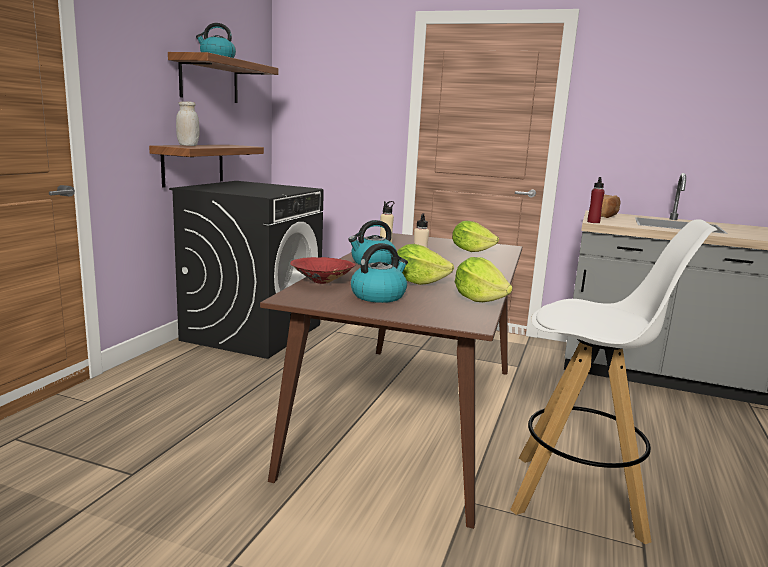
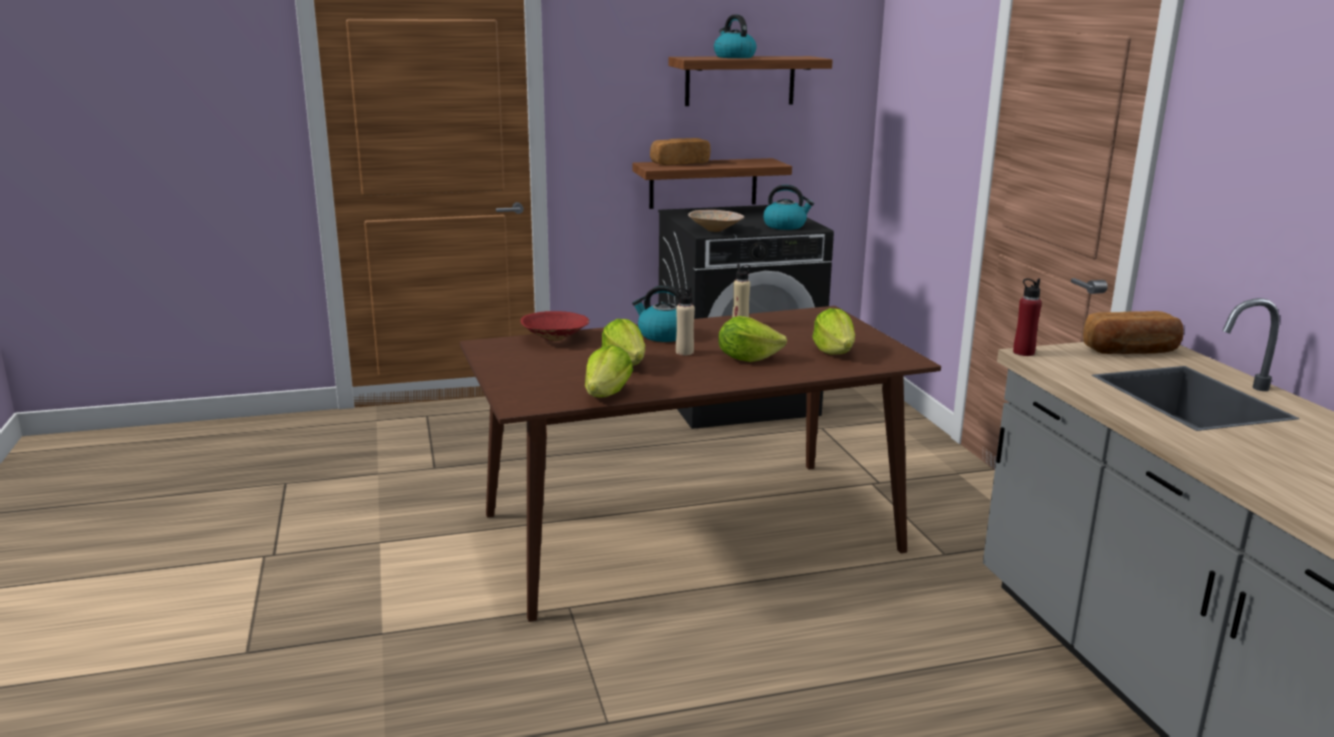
camera: 55 degrees right, 5 degrees up
white jar [176,102,199,146] -> bread [650,138,710,165]
kettle [351,243,408,303] -> kettle moved to [763,185,814,230]
white stool [510,219,718,544] -> none
none -> beige bowl [688,210,744,232]
none -> lettuce [718,316,787,362]

